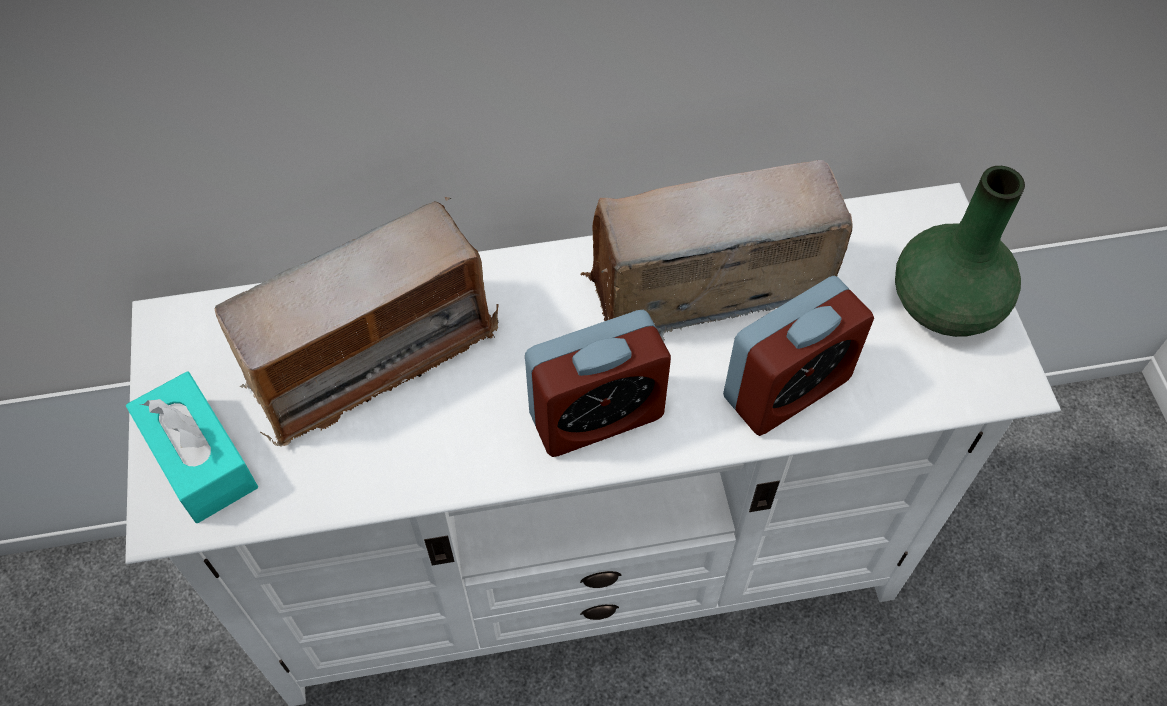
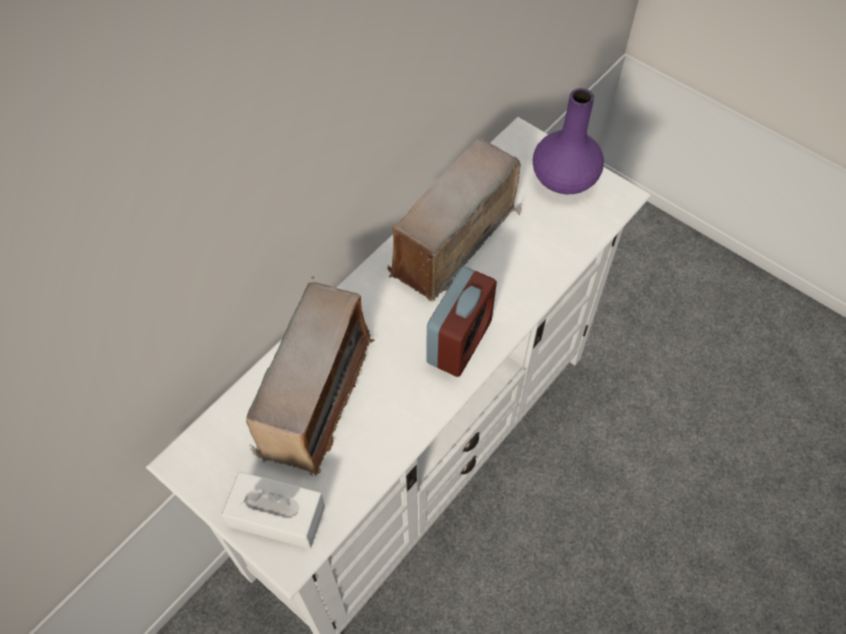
camera: 40 degrees left, 0 degrees up
turquoise tissue box [126,371,258,523] -> white tissue box [222,471,325,549]
alarm clock [723,276,874,436] -> none
green vase [895,166,1025,337] -> purple vase [533,88,604,194]

